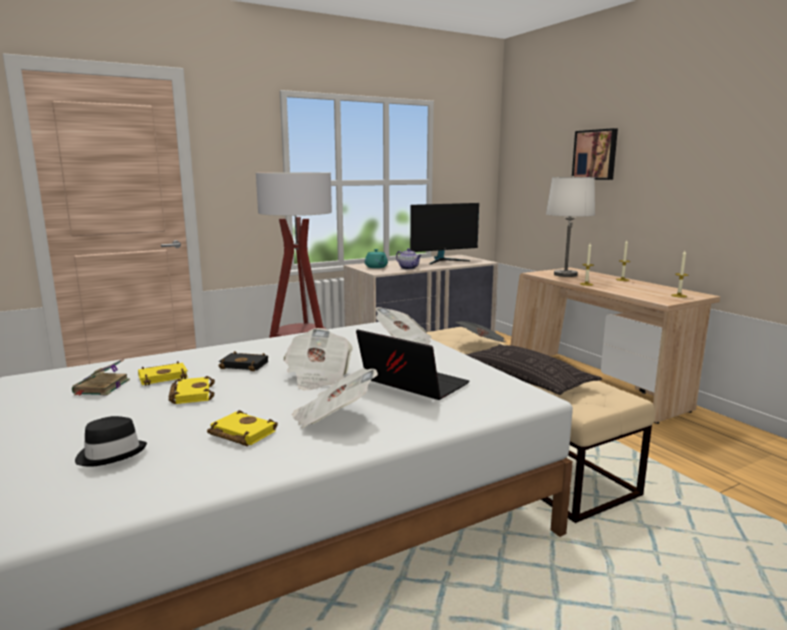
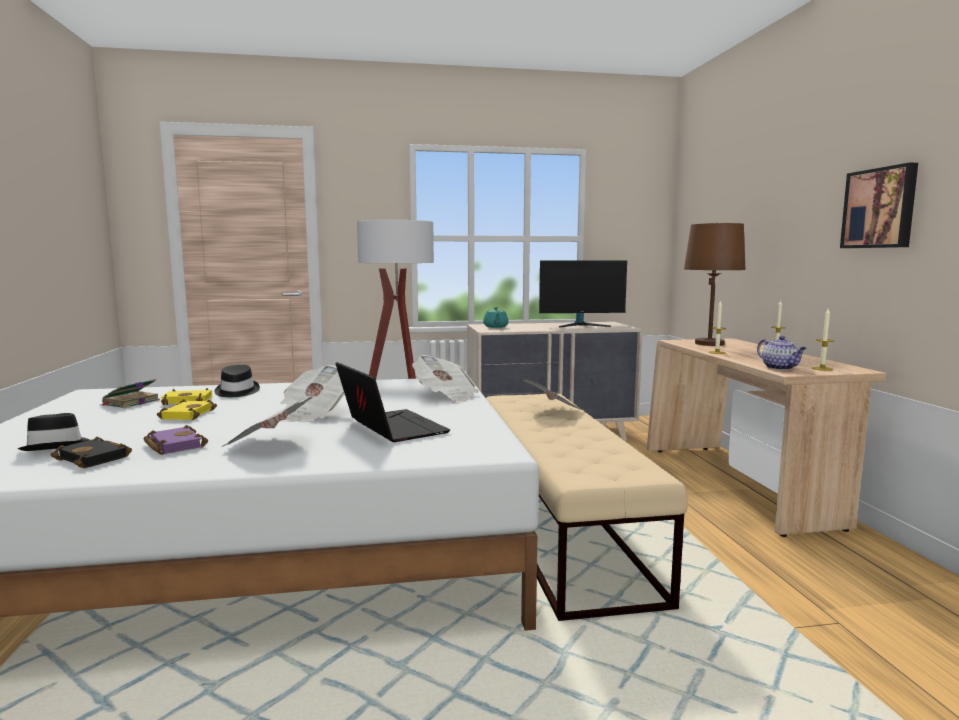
camera: 20 degrees right, 5 degrees down
yellow book [207,410,278,446] -> purple book [143,425,208,455]
black book [218,351,268,371] -> black book moved to [51,437,132,468]
teapot [396,248,422,269] -> teapot moved to [757,336,807,370]
pillow [465,344,602,395] -> none
white table lamp [546,176,595,277] -> brown table lamp [684,223,746,346]
picture [572,128,618,180] -> picture moved to [840,163,918,248]
none -> black hat [215,365,260,397]

